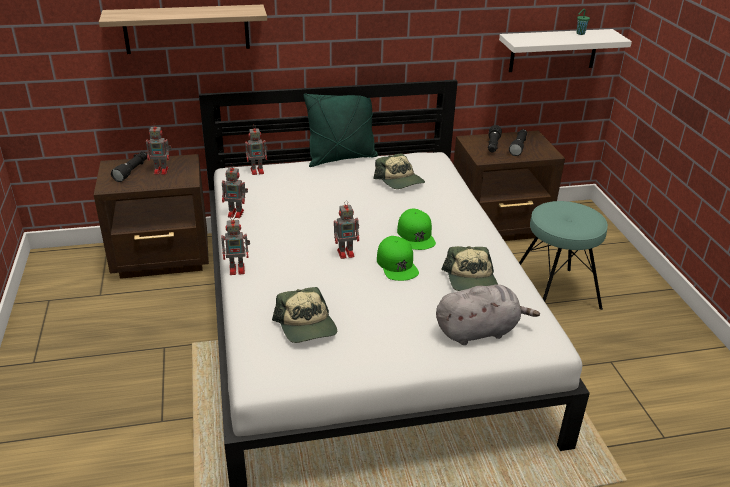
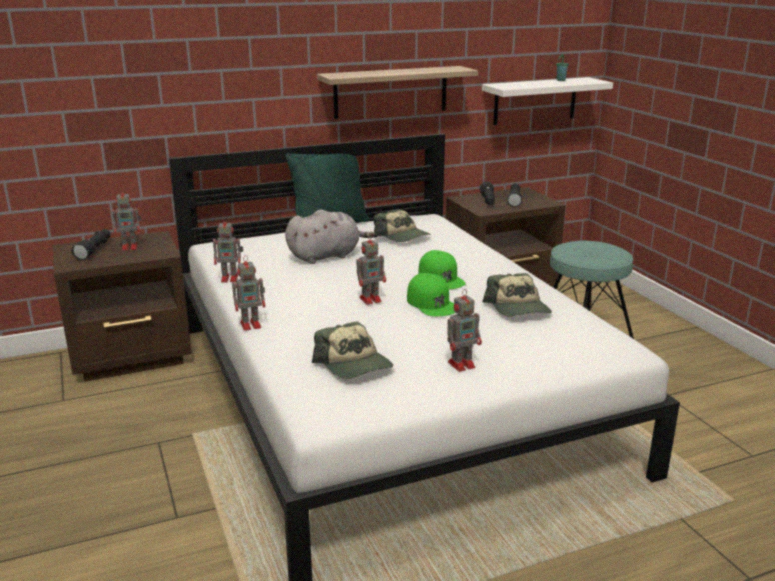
camera: 10 degrees left, 10 degrees down
shelf [99,5,267,54] -> shelf moved to [317,66,478,119]
toy robot [245,124,268,175] -> toy robot moved to [447,289,482,372]
grey plush toy [436,284,540,345] -> grey plush toy moved to [285,210,376,264]

